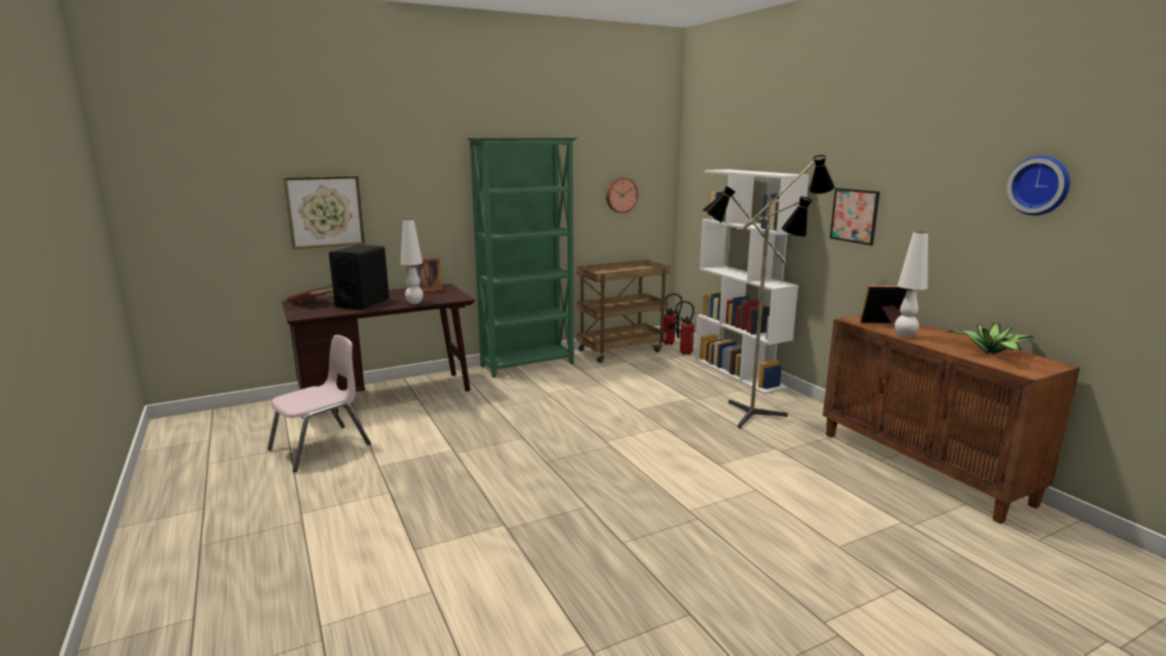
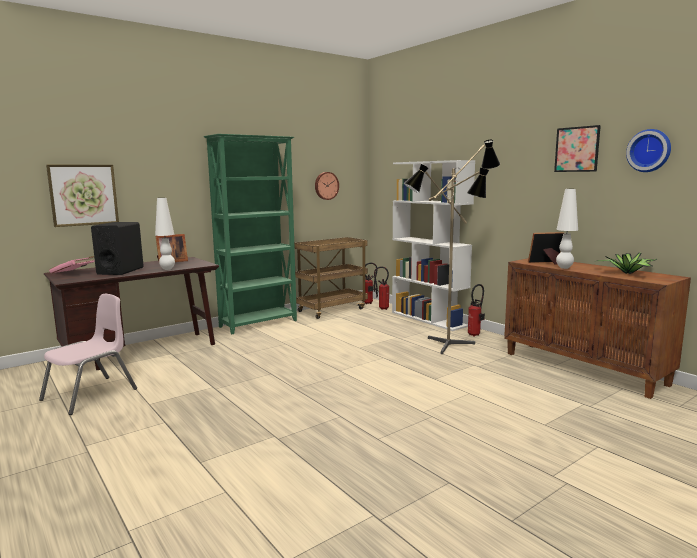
camera: 10 degrees left, 5 degrees down
brown book [286,285,333,303] -> pink book [49,256,95,273]
picture [830,188,880,246] -> picture moved to [554,125,601,172]
none -> fire extinguisher [468,284,485,337]

